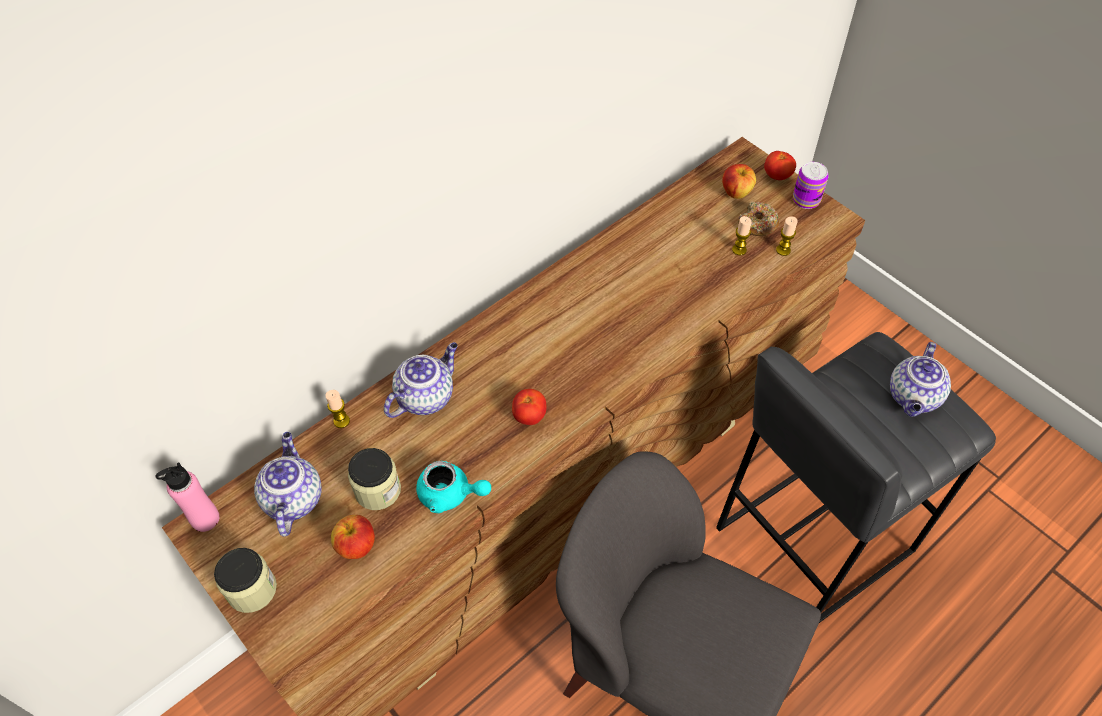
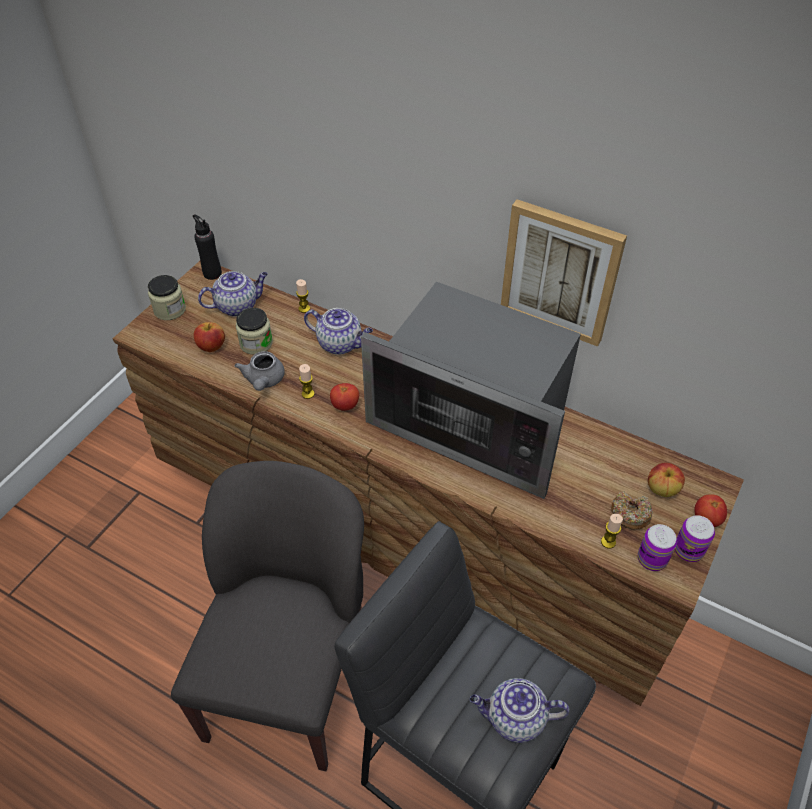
camera: 70 degrees right, 5 degrees down
pink bottle [156,463,220,532] -> black bottle [193,214,222,280]
turquoise teapot [416,461,491,513] -> grey teapot [235,351,285,391]
candle [732,216,752,255] -> candle moved to [299,364,315,399]
none -> microwave [361,282,581,499]
none -> picture [501,199,627,347]
none -> can [638,524,677,571]

